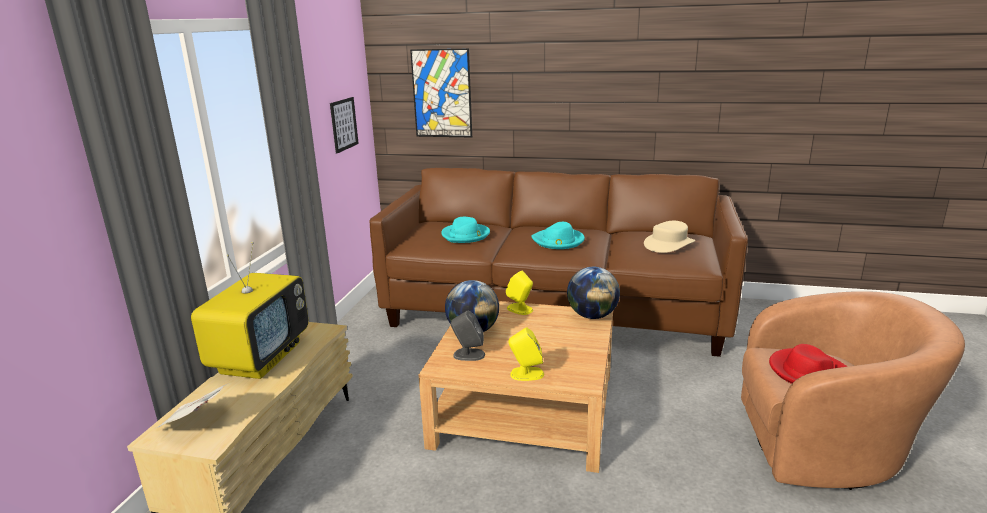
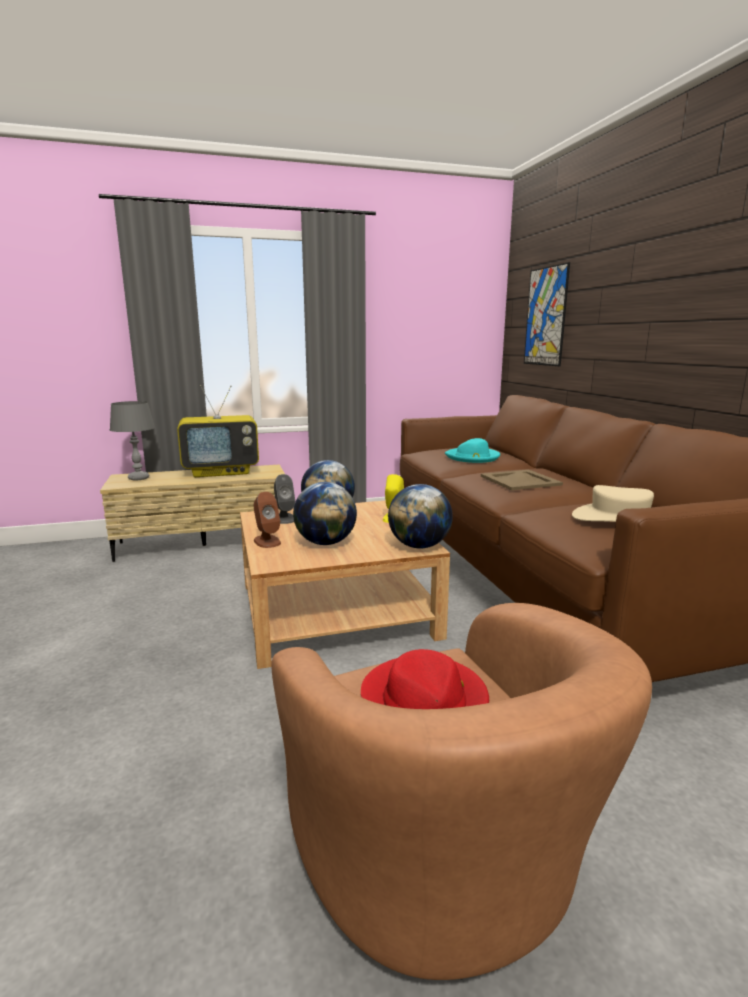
camera: 60 degrees right, 5 degrees down
newspaper [156,384,226,428] -> grey table lamp [110,401,155,480]
picture [330,97,359,153] -> none
yellow speaker [508,327,544,381] -> brown speaker [254,492,281,548]
turquoise hat [531,222,585,249] -> beige tray [481,470,563,490]
none -> globe [293,482,357,545]

